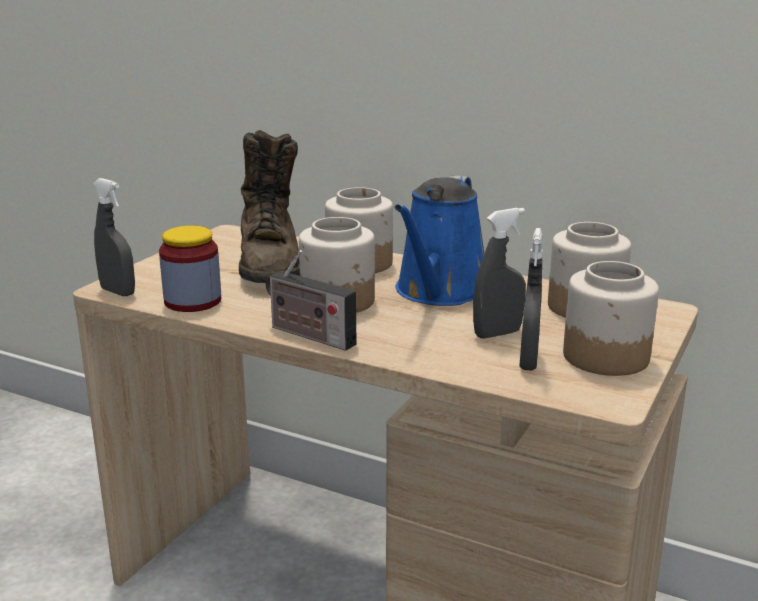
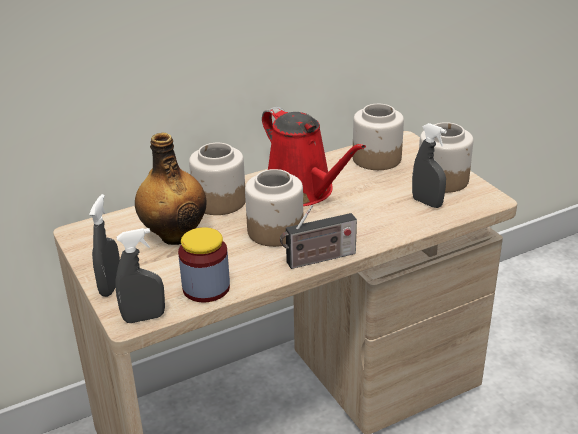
camera: 55 degrees left, 10 degrees up
brown boot [239,130,300,283] -> bottle [135,133,206,245]
blue watering can [395,176,484,306] -> red watering can [262,107,366,206]
grey spray bottle [473,208,526,339] -> grey spray bottle moved to [89,194,120,297]

